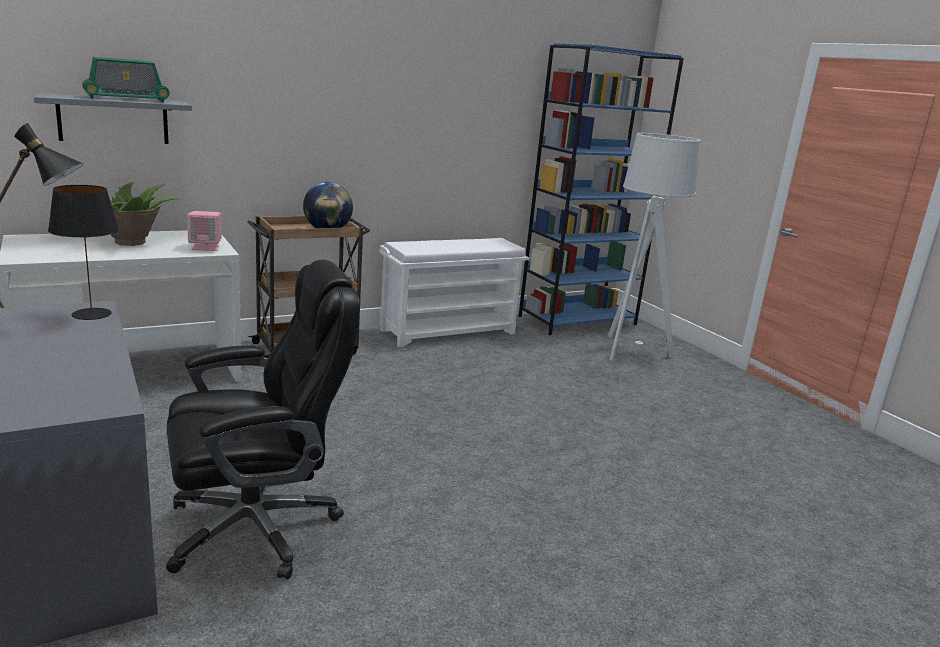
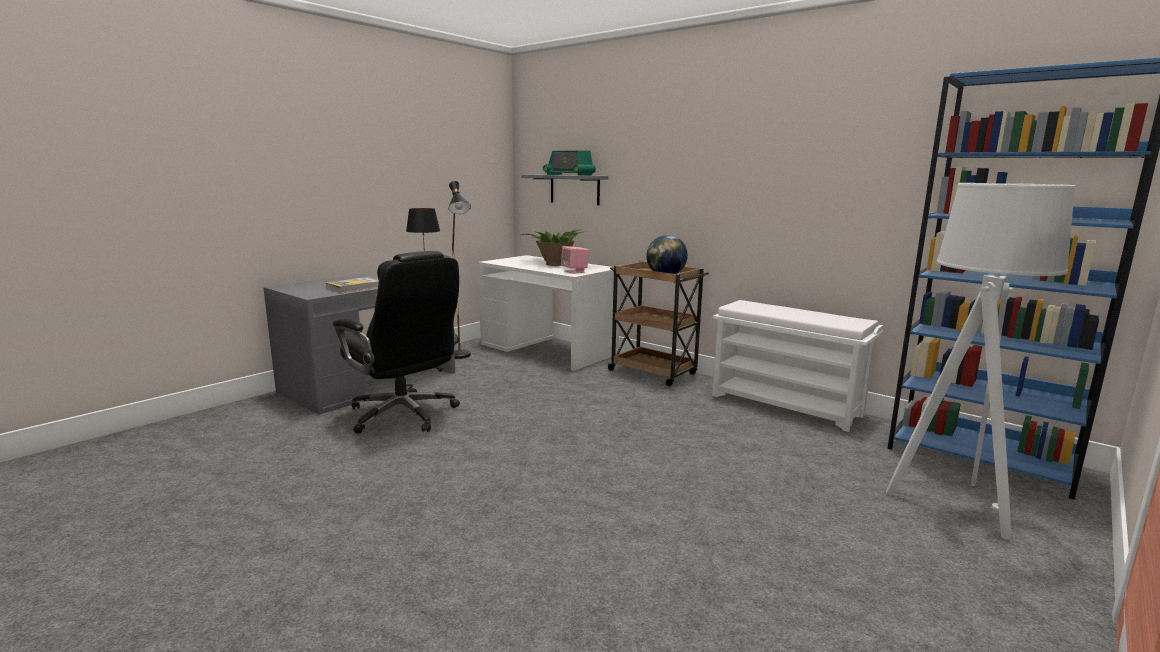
camera: 70 degrees right, 5 degrees down
none -> book [326,277,379,293]

